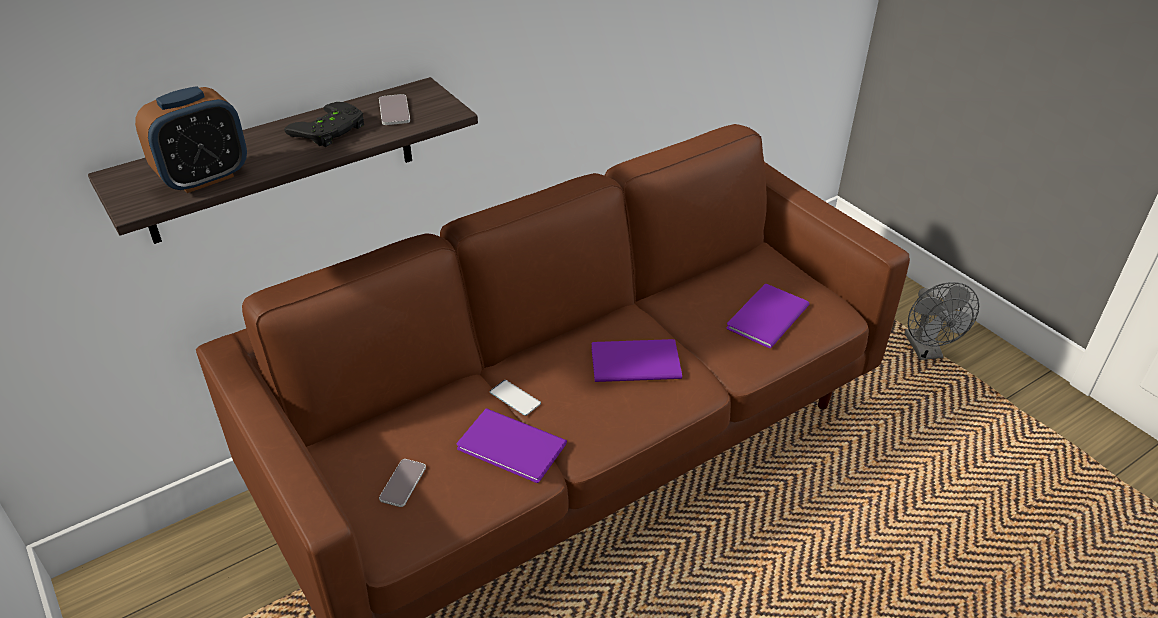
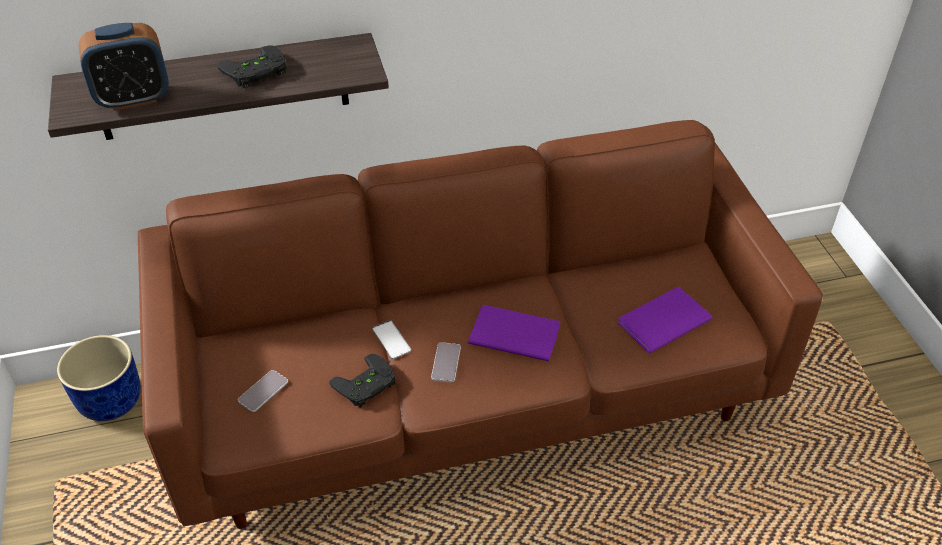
camera: 20 degrees right, 5 degrees up
phone [379,94,410,125] -> phone moved to [431,342,461,382]
purple book [457,408,567,483] -> black game controller [329,354,395,408]
grey fan [905,282,979,360] -> none
none -> blue planter [57,335,141,421]

